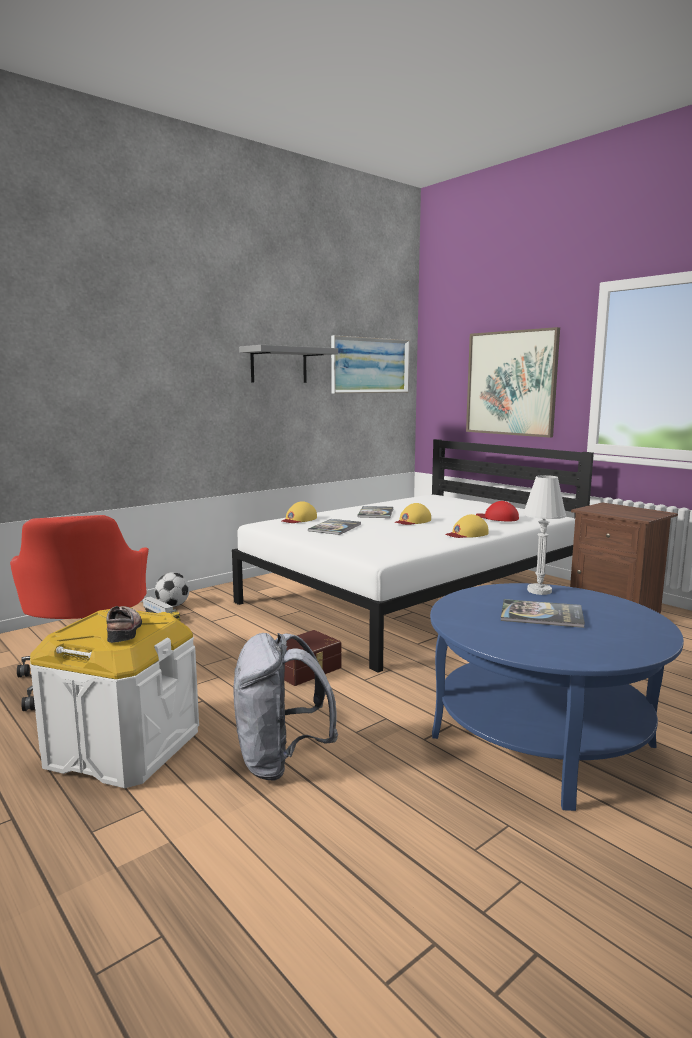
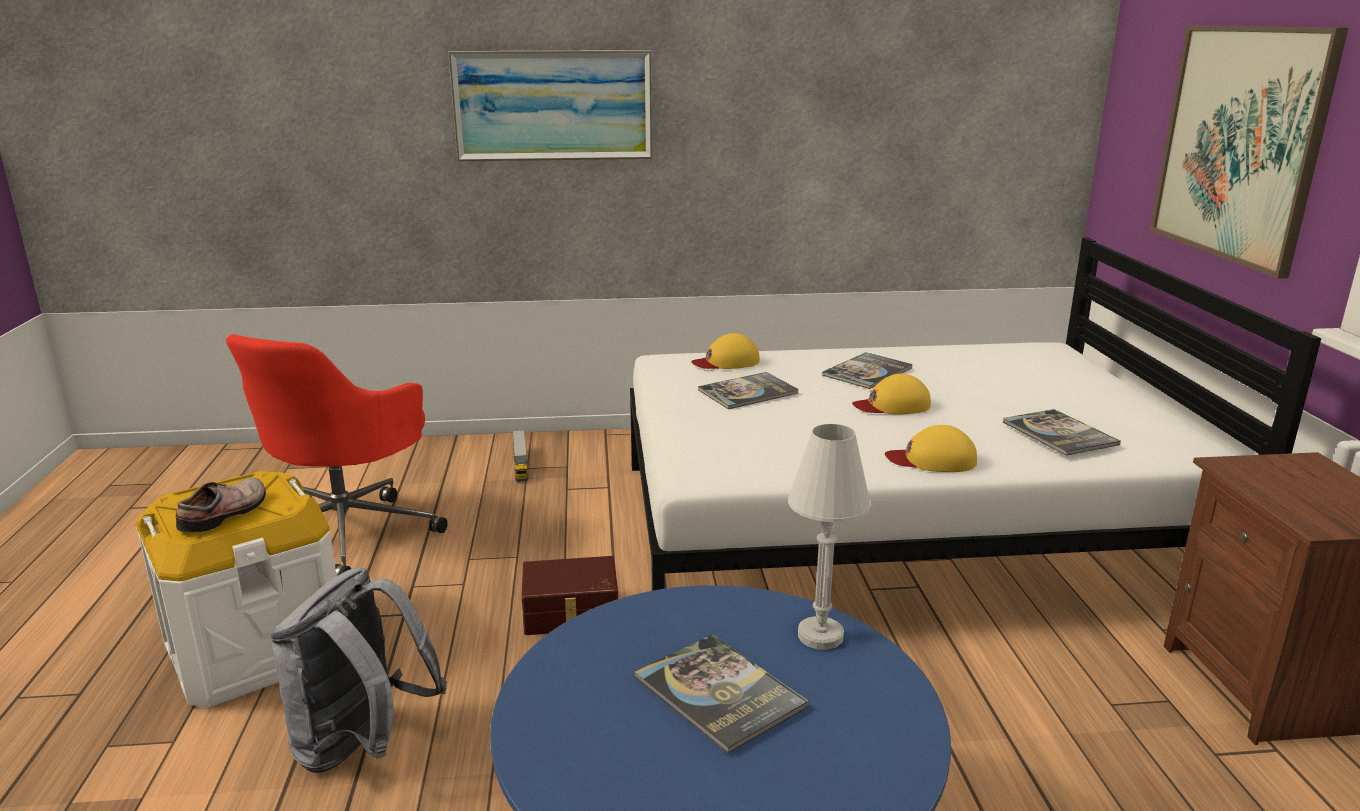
camera: 35 degrees right, 10 degrees up
football [155,572,189,607] -> none
grey shelf [239,345,338,383] -> none
picture [331,335,410,394] -> picture moved to [448,50,653,162]
red cap [476,501,519,522] -> book [1003,409,1121,456]

